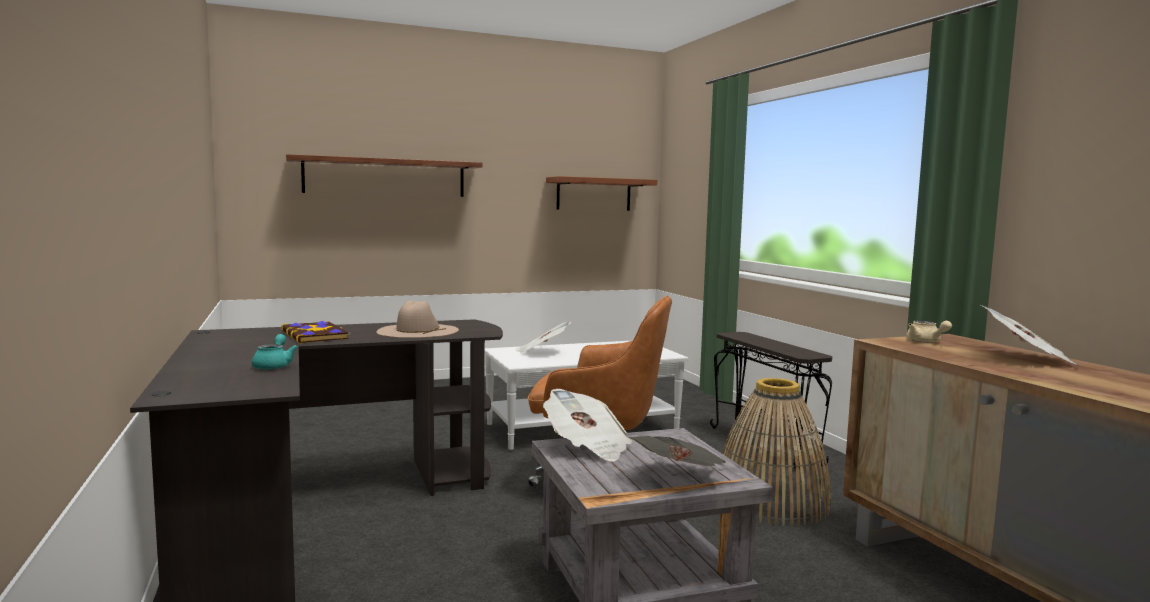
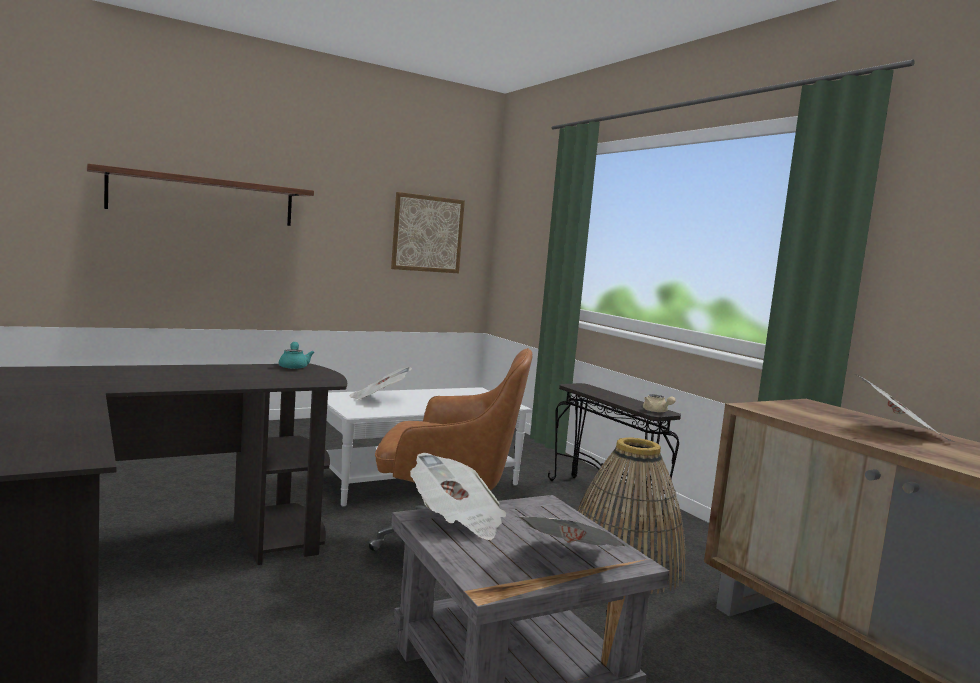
camera: 10 degrees left, 0 degrees up
turquoise teapot [252,334,298,370] -> turquoise teapot moved to [279,342,315,369]
book [281,321,351,343] -> none
beige hat [376,301,459,338] -> none
brown shelf [546,176,657,211] -> picture [391,192,465,273]
beige teapot [906,321,952,343] -> beige teapot moved to [643,394,676,413]

